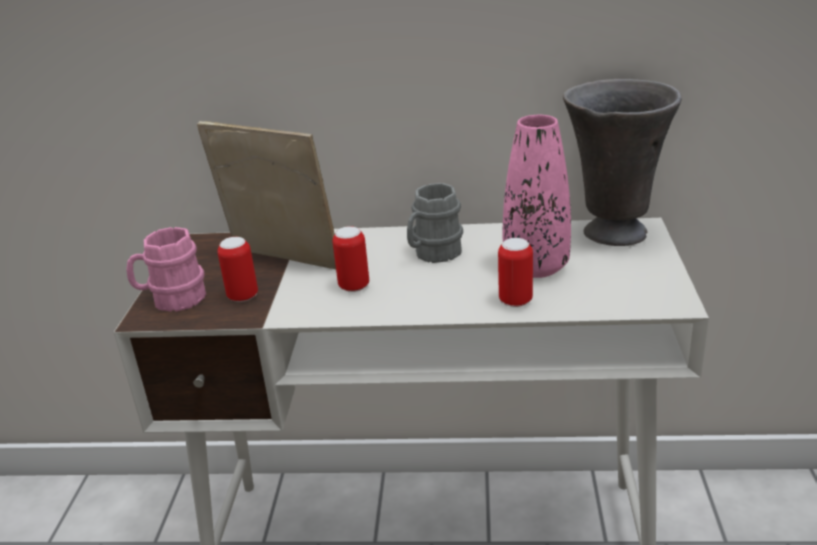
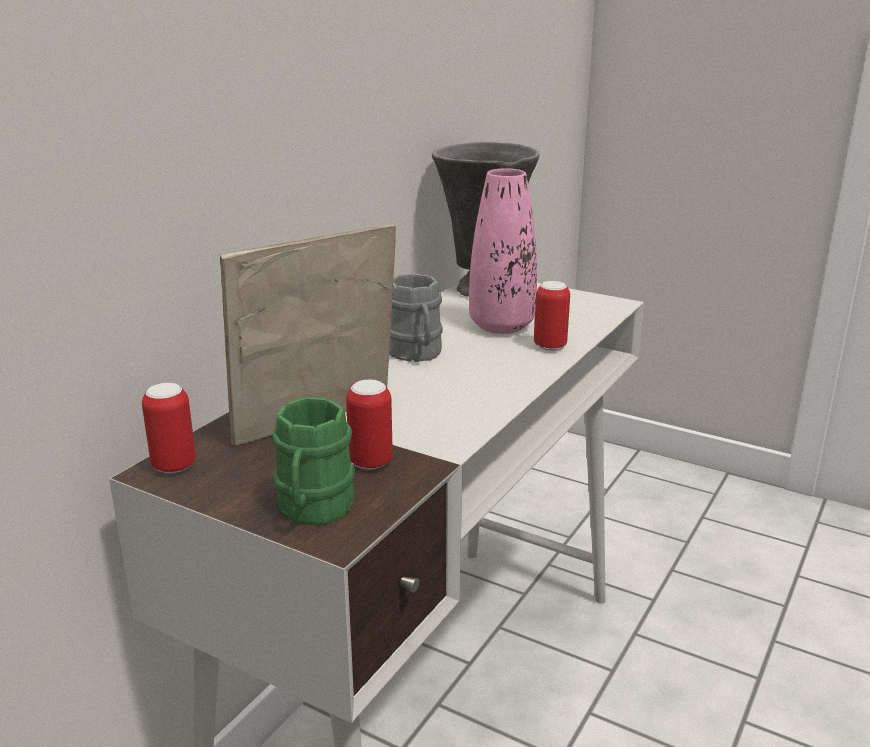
camera: 65 degrees left, 5 degrees down
pink mug [126,227,206,312] -> green mug [272,397,355,526]
can [333,226,369,292] -> can moved to [142,383,196,473]

